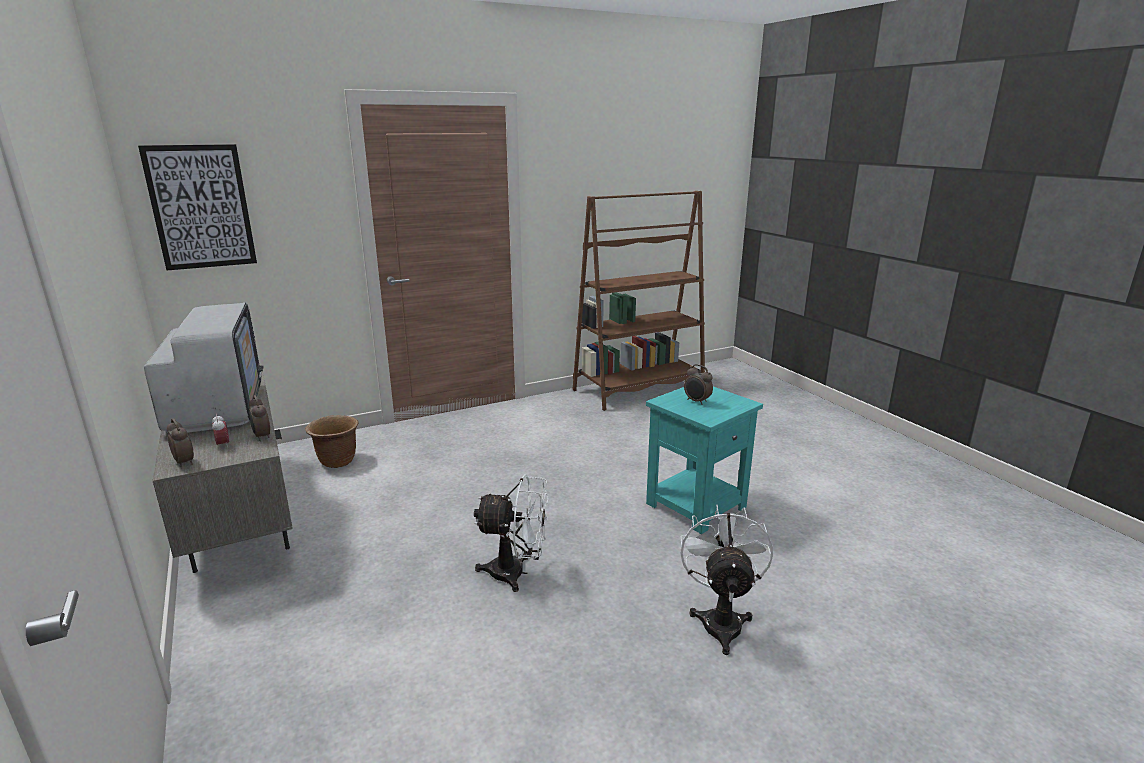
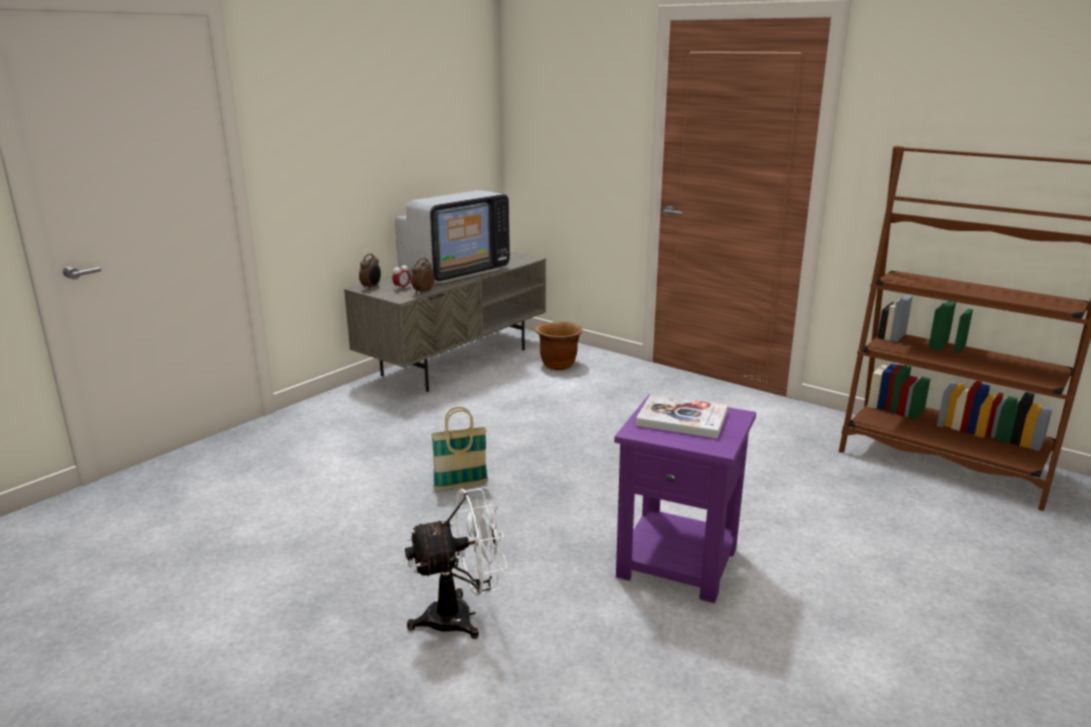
camera: 65 degrees right, 0 degrees up
picture [138,144,257,270] -> none
white fan [474,475,549,592] -> basket [431,407,488,491]
turquoise side table [646,387,763,534] -> purple side table [614,394,756,603]
alarm clock [684,364,713,405] -> book [636,394,728,438]

